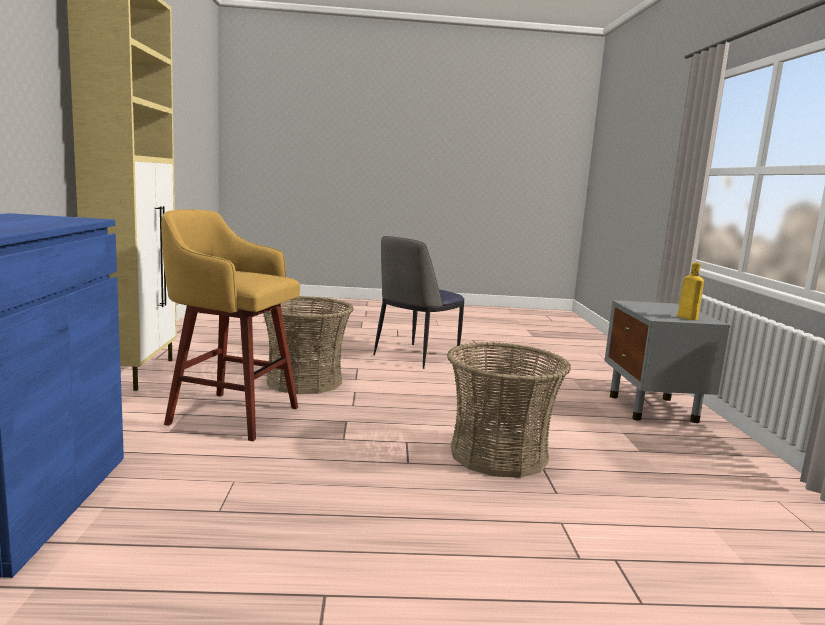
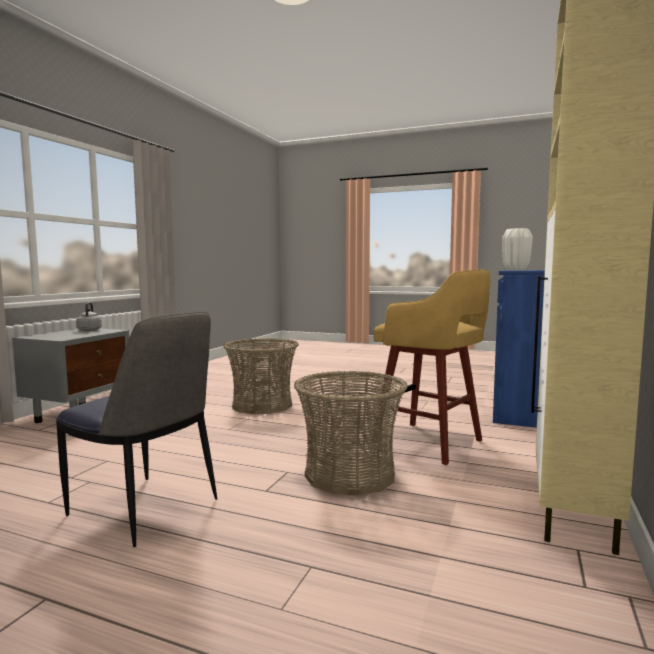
camera: 155 degrees left, 5 degrees down
chair [373,236,464,369] -> chair turned 60 degrees clockwise [56,312,217,547]
yellow bottle [678,263,704,320] -> grey kettle [76,302,102,331]
none -> white vase [502,228,533,270]

